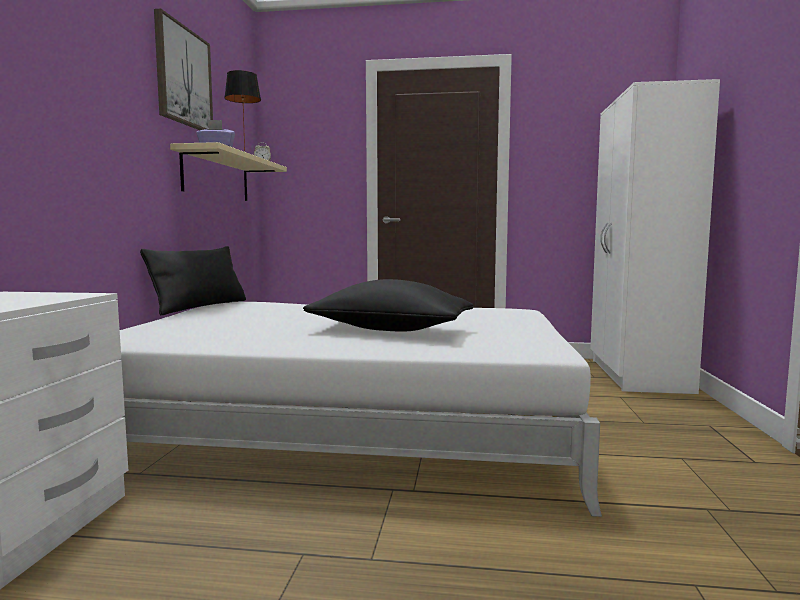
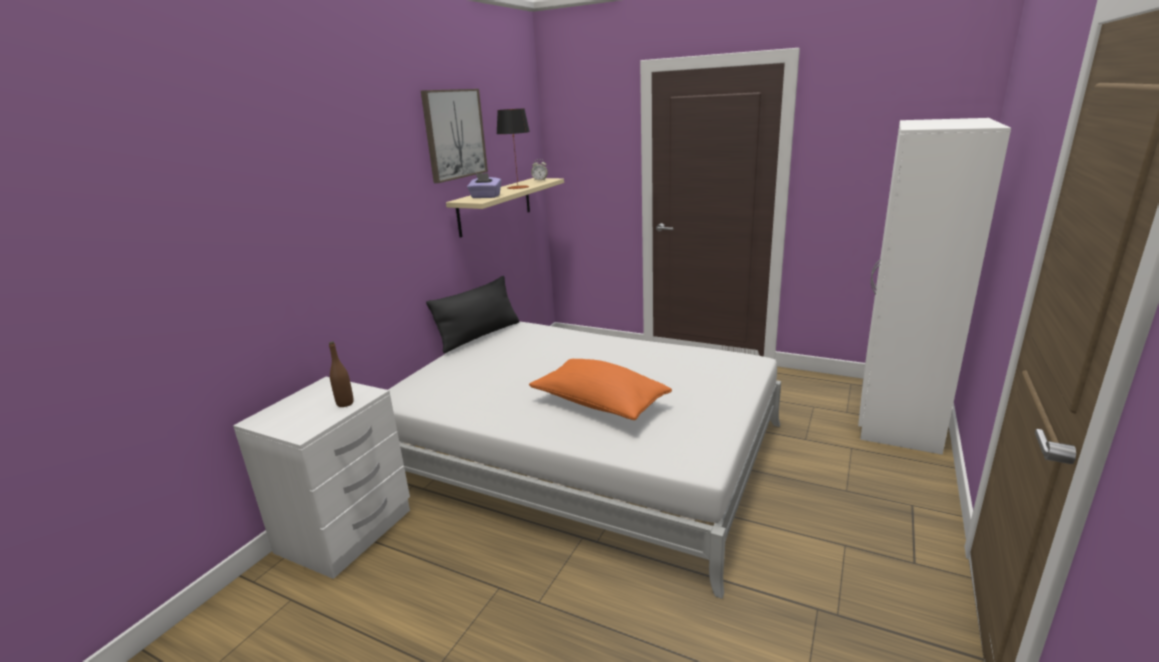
camera: 20 degrees right, 15 degrees up
black pillow [303,279,474,332] -> orange pillow [529,359,672,420]
none -> brown bottle [329,342,354,407]

